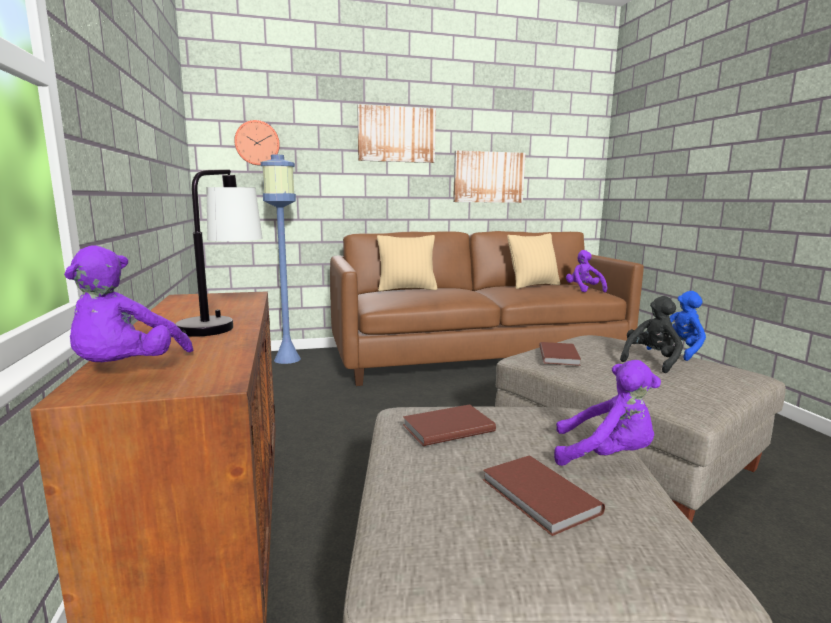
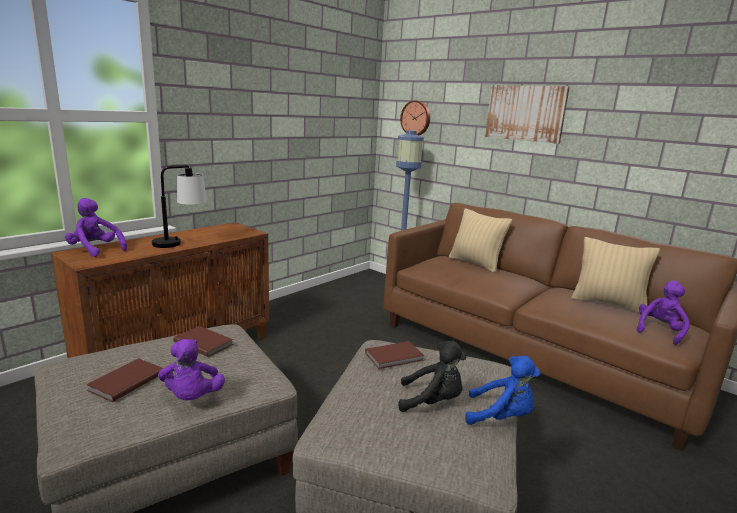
camera: 55 degrees right, 5 degrees up
purple plush toy [64,245,193,362] -> purple plush toy turned 60 degrees clockwise [65,198,127,257]
picture [453,150,525,203] -> none

